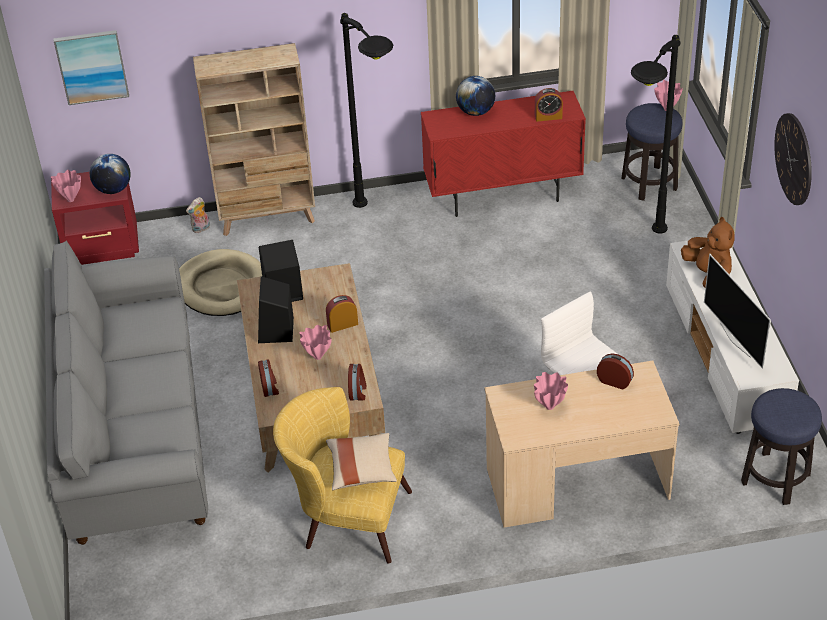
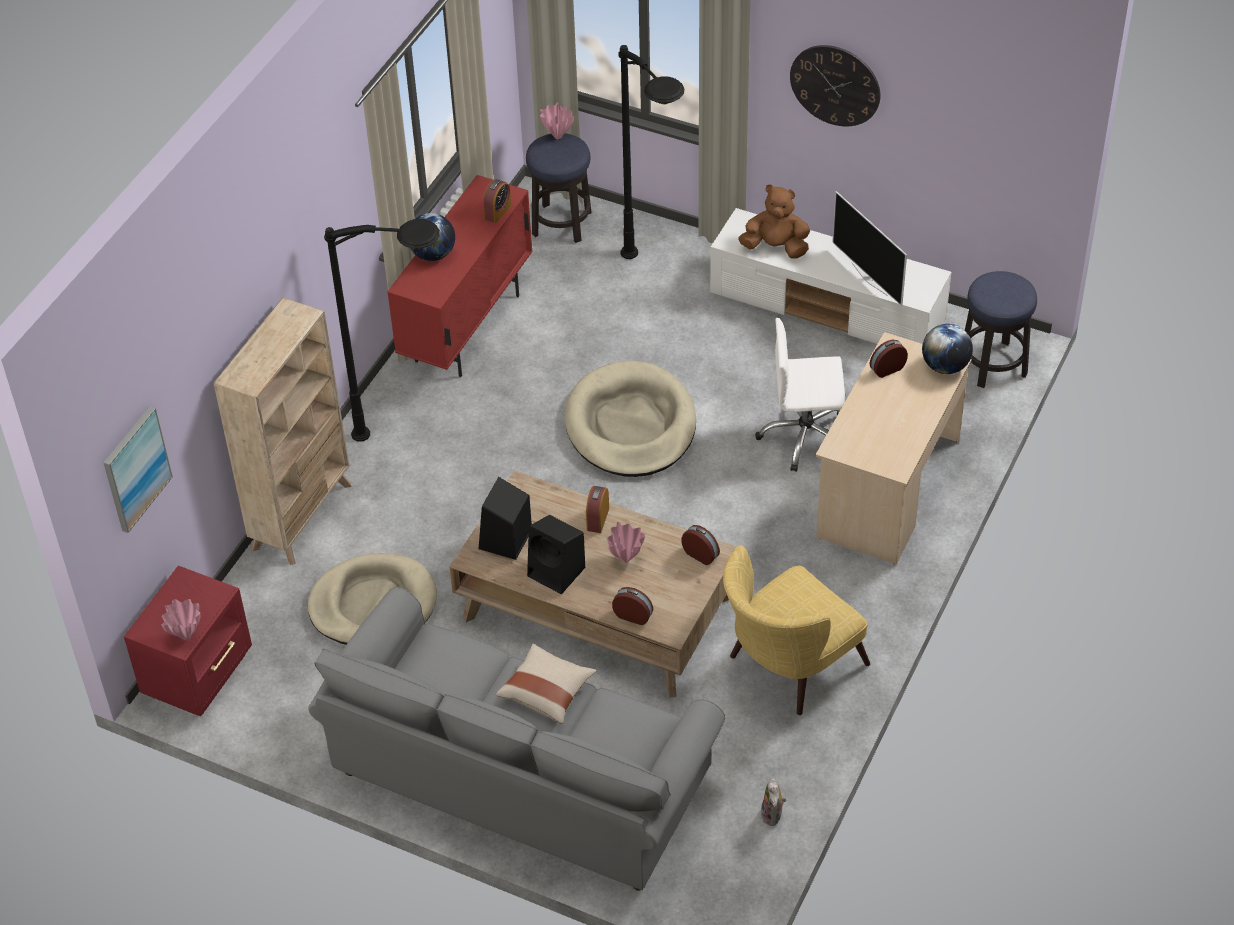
camera: 55 degrees left, 5 degrees up
globe [90,154,131,194] -> globe moved to [922,324,973,374]
plush toy [186,197,210,233] -> plush toy moved to [760,779,786,826]
beige pillow [326,433,397,490] -> beige pillow moved to [496,643,597,724]
pink vase [534,372,568,410] -> none
television [704,254,771,369] -> television turned 45 degrees clockwise [832,191,907,306]
none -> beige dog bed [565,360,696,477]

